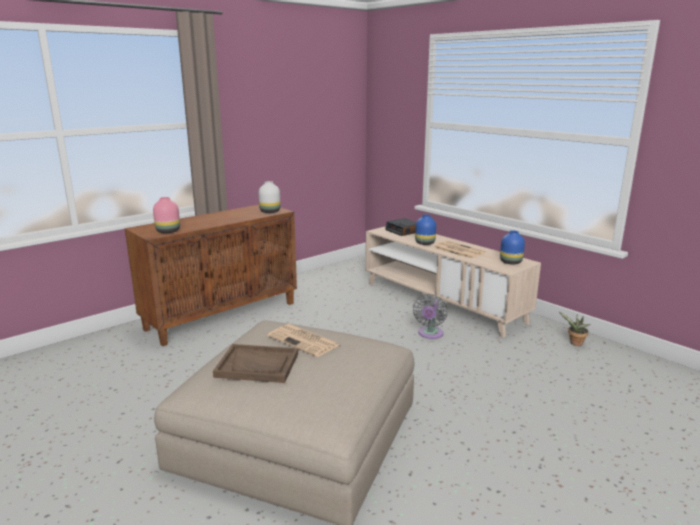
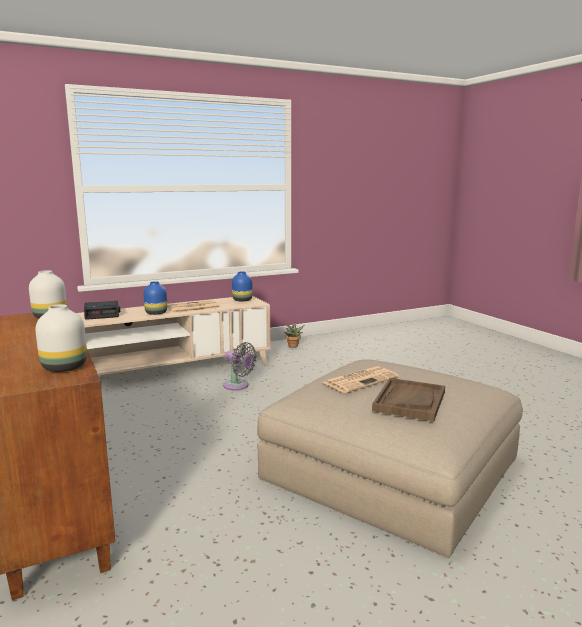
camera: 75 degrees left, 5 degrees down
pink vase [153,197,180,233] -> white vase [36,304,87,372]

